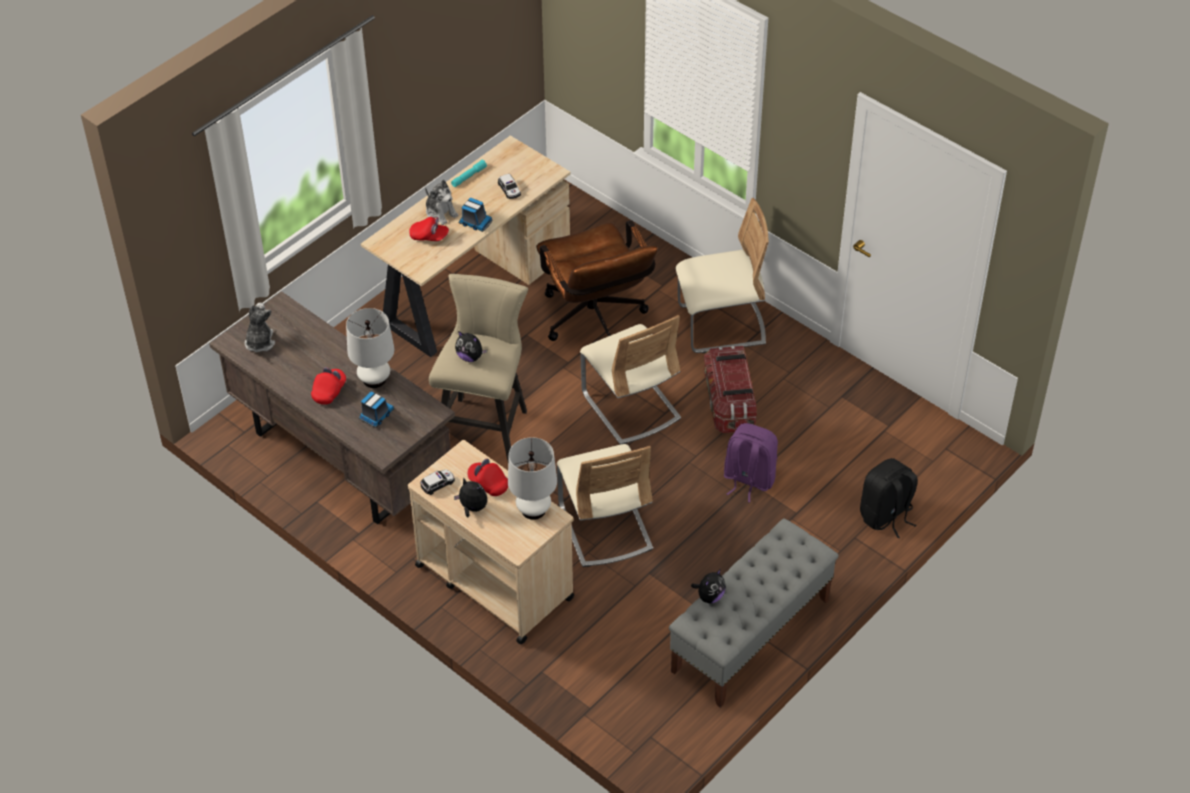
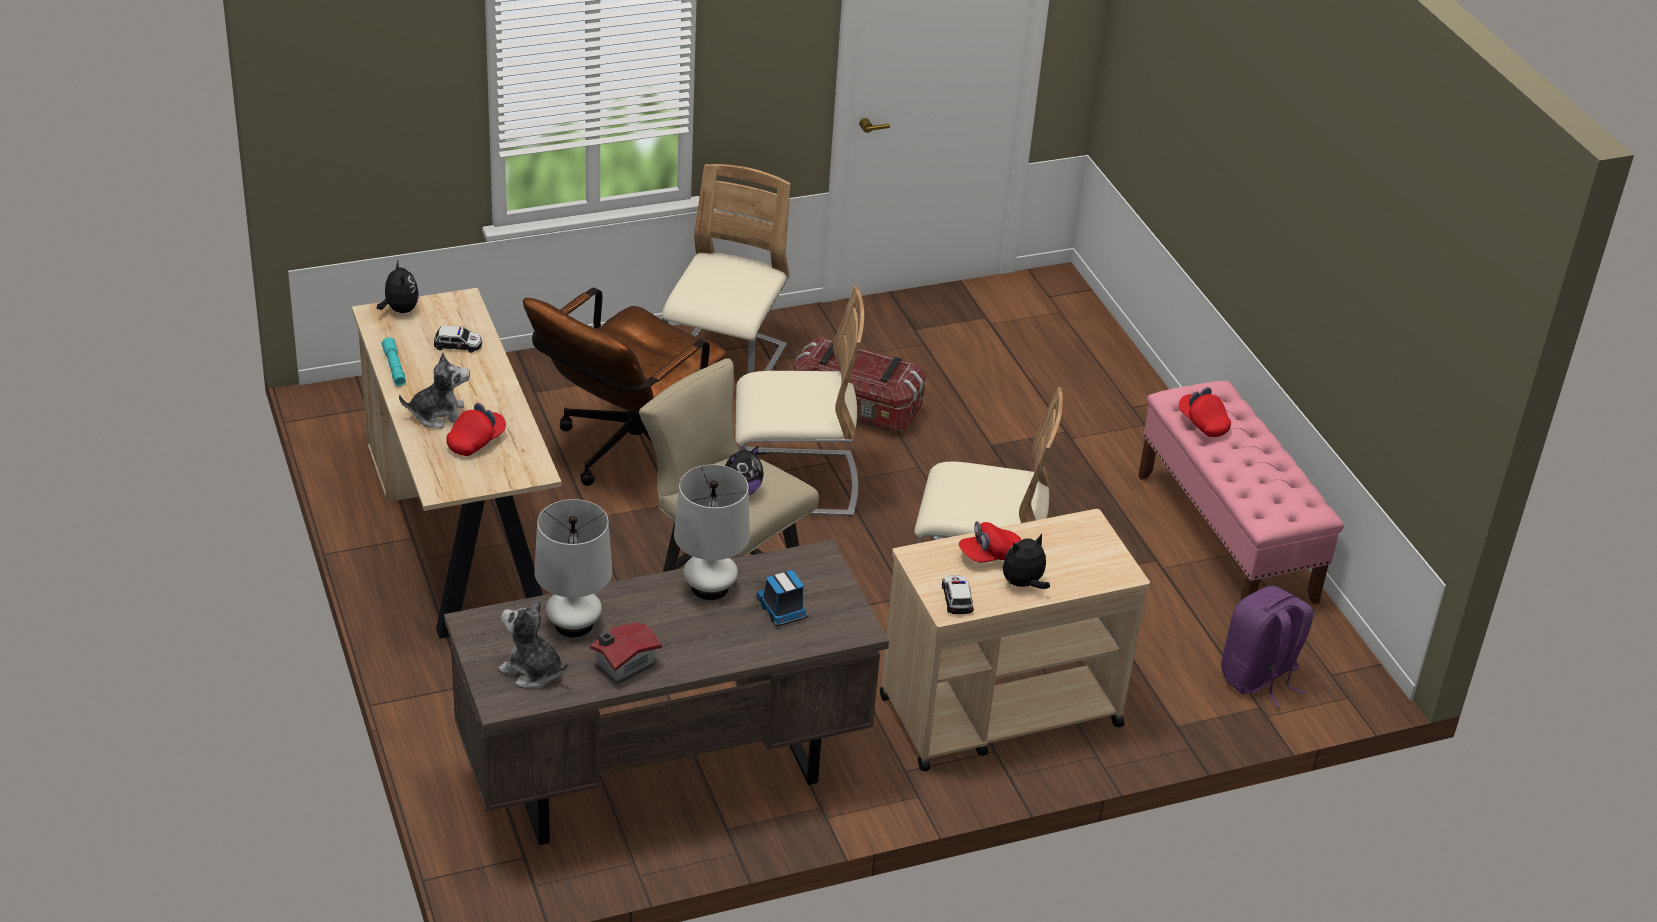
camera: 65 degrees left, 10 degrees down
red cap [311,367,346,405] -> red cap moved to [1179,387,1231,437]
toy truck [459,198,492,232] -> none
white table lamp [508,437,557,520] -> white table lamp moved to [534,499,612,637]
brown office chair [536,220,658,341] -> brown office chair turned 120 degrees clockwise [523,288,727,486]
grey bench [669,518,838,708] -> pink bench [1138,381,1344,605]
plush toy [691,569,726,603] -> plush toy moved to [377,260,419,313]
purple backpack [723,423,778,503] -> purple backpack moved to [1221,586,1313,708]
black backpack [860,458,918,538] -> none
none -> toy house [590,622,662,685]

